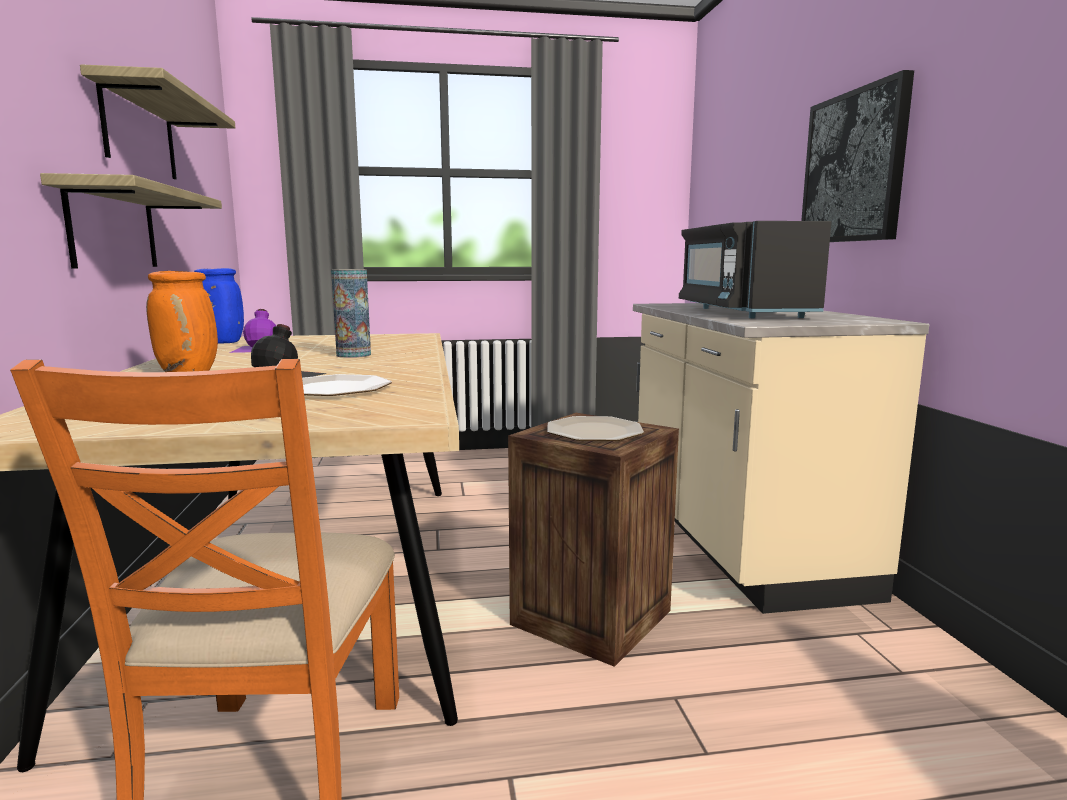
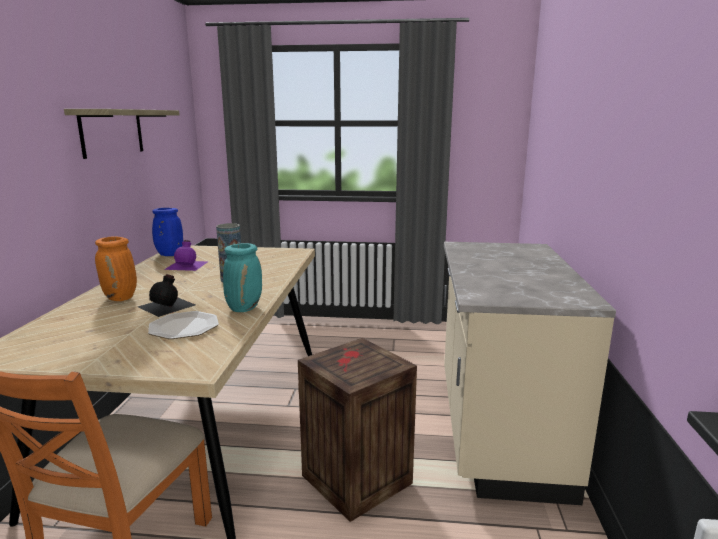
camera: 15 degrees right, 5 degrees up
shelf [40,173,222,269] -> none
plate [547,416,644,441] -> none
black microwave [679,221,831,318] -> none
picture [801,70,914,242] -> none
none -> turquoise vase [223,243,262,312]

